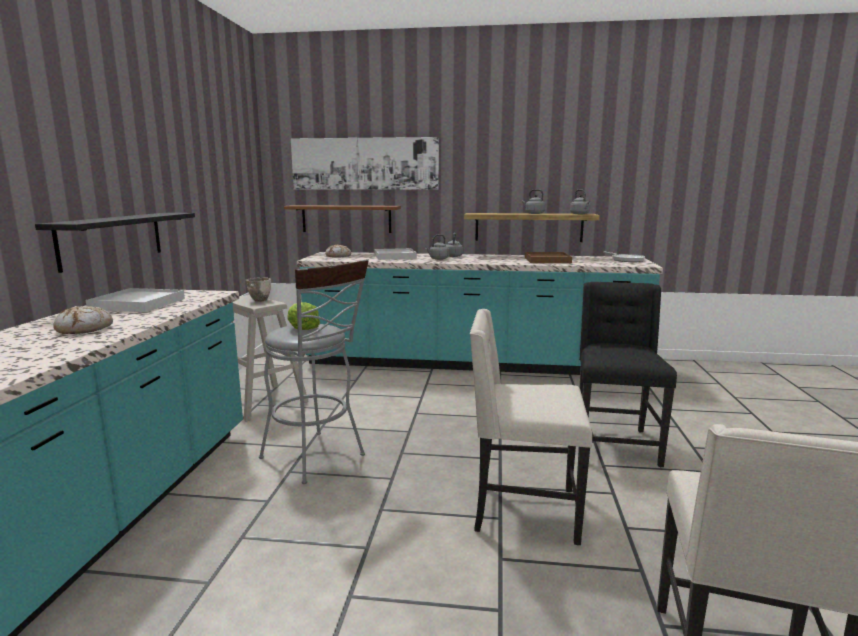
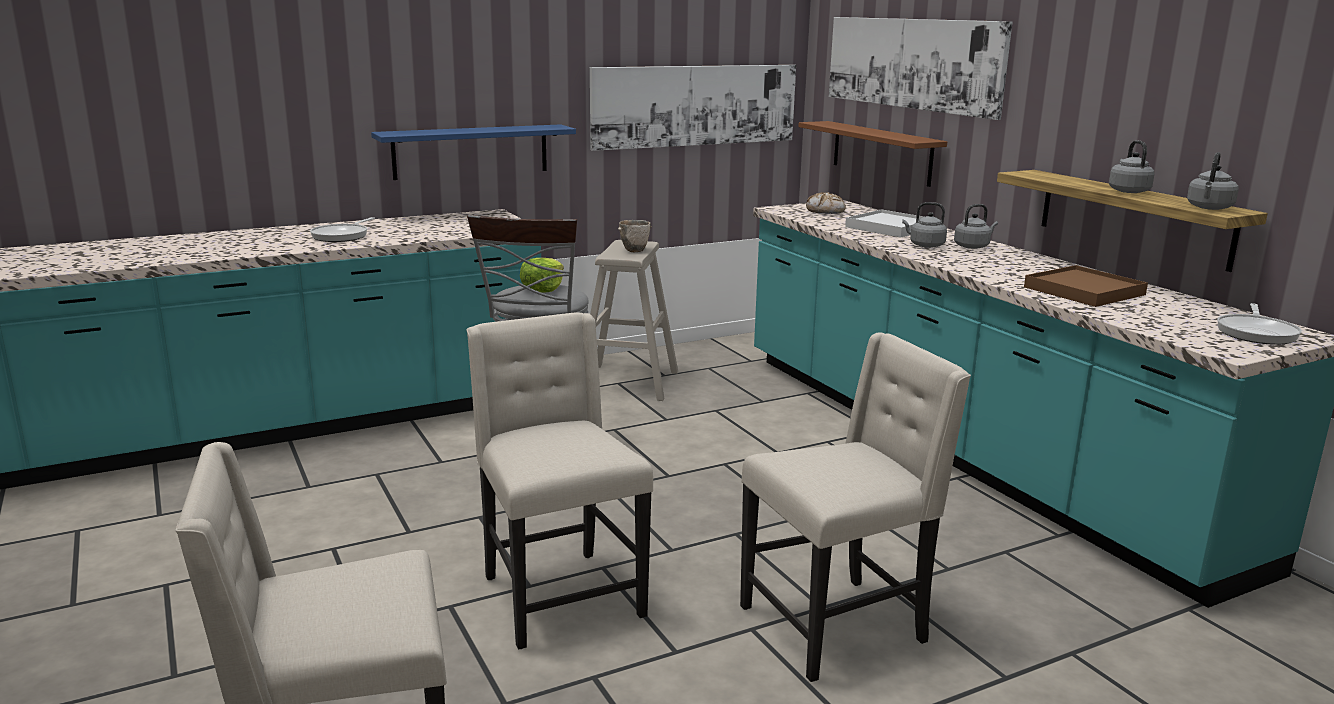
camera: 55 degrees right, 5 degrees up
black shelf [35,213,195,273] -> blue shelf [371,124,576,180]
bread [53,306,113,334] -> frying pan [310,217,375,242]
white tray [86,288,185,312] -> none
black chair [579,282,677,467] -> beige chair [740,332,971,682]
none -> picture [590,65,796,151]

